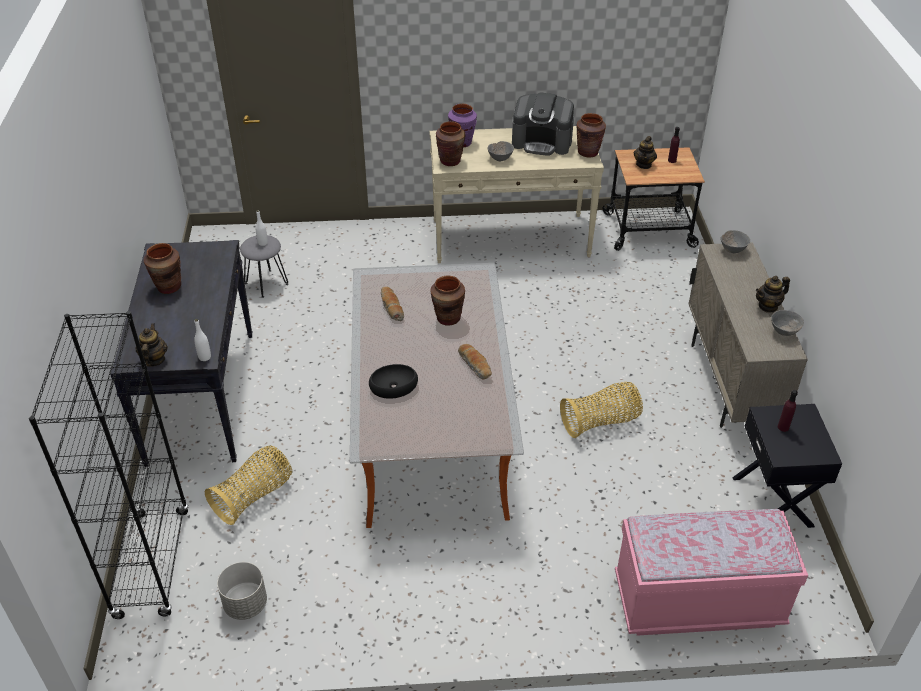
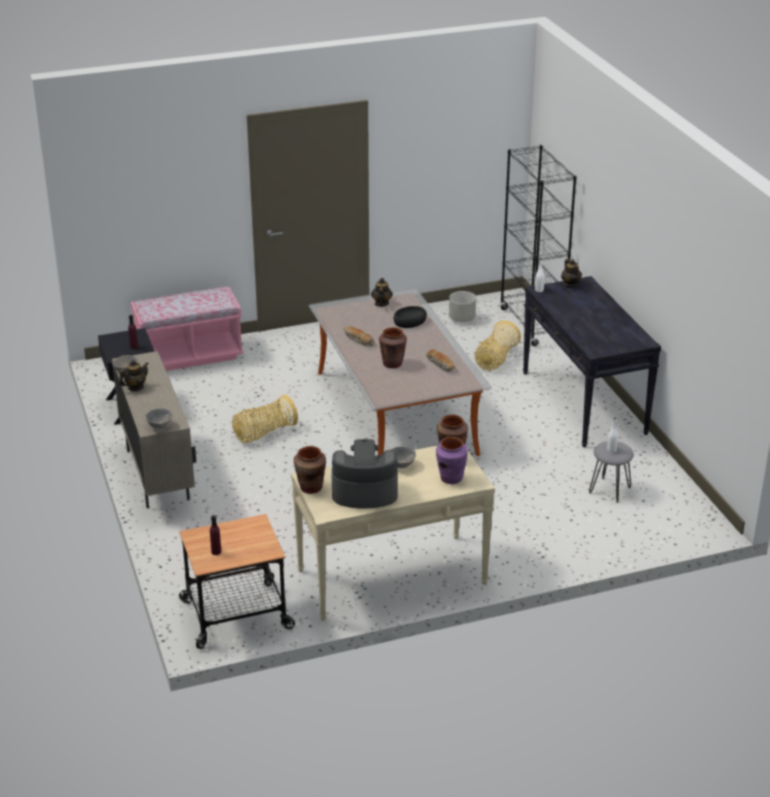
camera: 165 degrees right, 10 degrees down
brown vase [144,243,181,294] -> none
teapot [634,136,657,169] -> teapot moved to [371,278,393,307]

